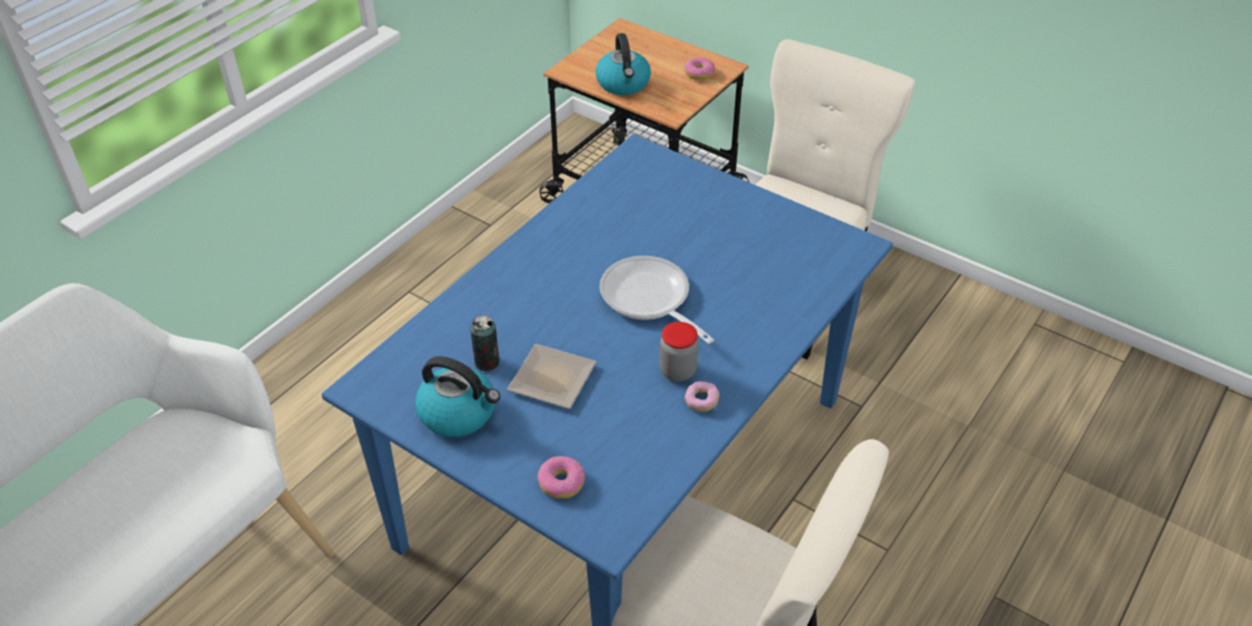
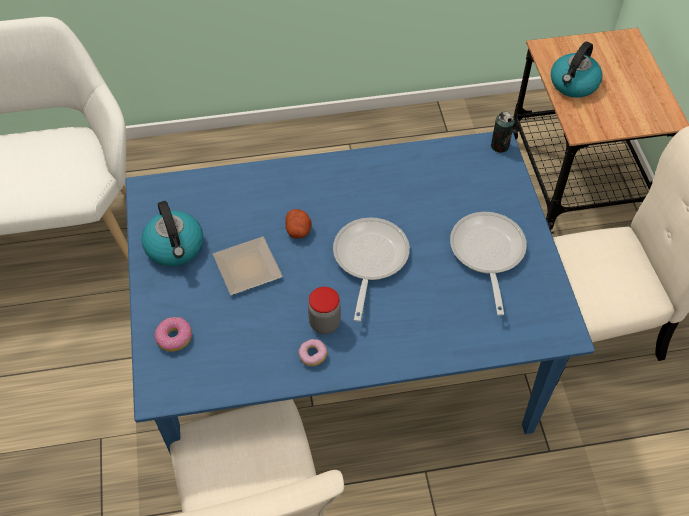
camera: 45 degrees right, 10 degrees up
can [470,316,500,371] -> can moved to [491,111,515,153]
donut [684,57,715,80] -> none
none -> potato [285,209,312,239]
none -> frying pan [450,212,527,316]

